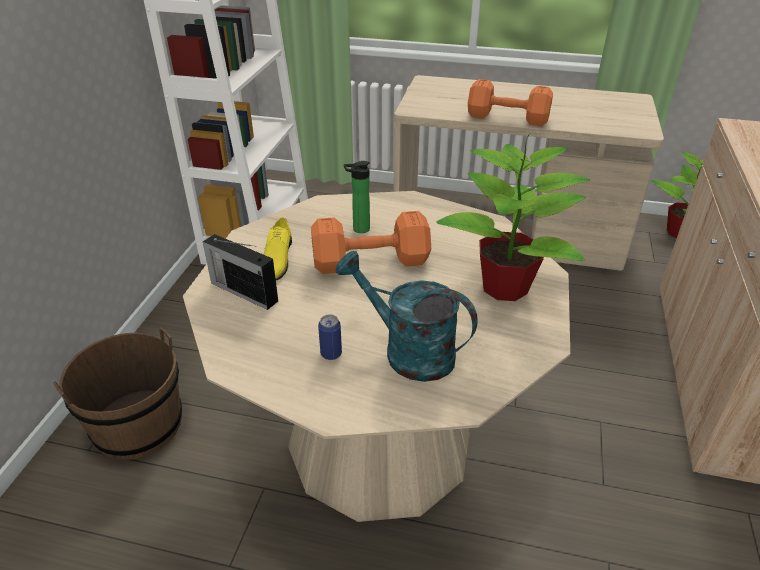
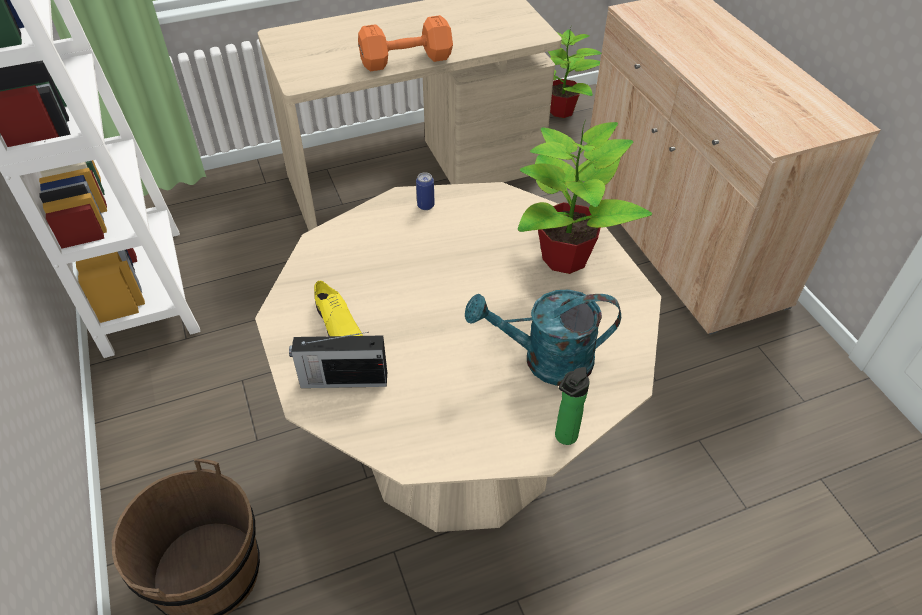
camera: 35 degrees left, 10 degrees up
orange dumbbell [311,211,431,274] -> none
can [318,314,342,360] -> can moved to [416,172,435,210]
bottle [344,161,370,233] -> bottle moved to [555,367,590,445]

